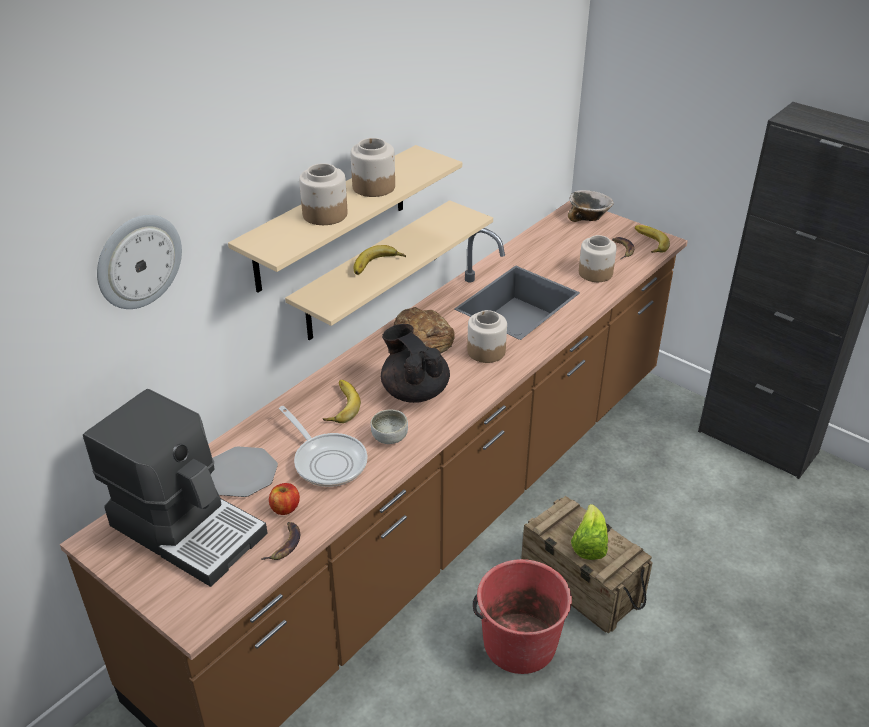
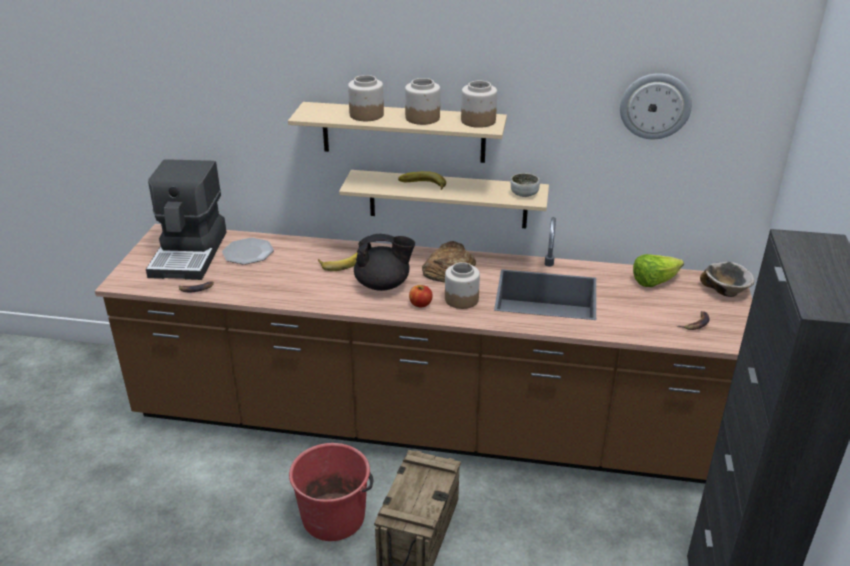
camera: 60 degrees right, 5 degrees down
wall clock [97,215,182,309] -> wall clock moved to [620,73,692,139]
apple [269,483,300,515] -> apple moved to [409,285,433,307]
frying pan [279,406,368,487] -> none
bowl [370,410,408,444] -> bowl moved to [511,173,540,197]
black teapot [381,324,450,403] -> black teapot turned 60 degrees clockwise [354,234,415,291]
lettuce [571,504,608,560] -> lettuce moved to [633,254,684,287]
jar [579,235,617,282] -> jar moved to [461,81,497,128]
banana [635,225,670,253] -> none

